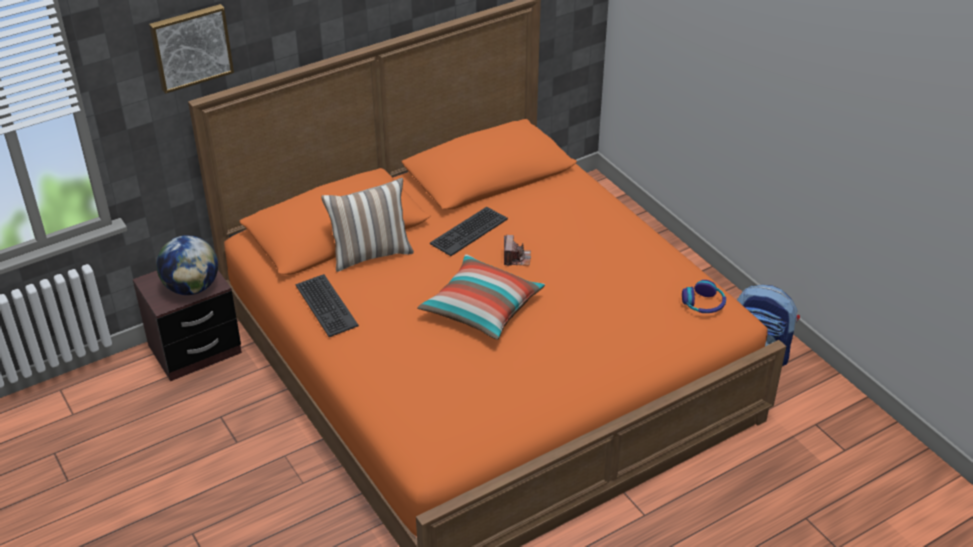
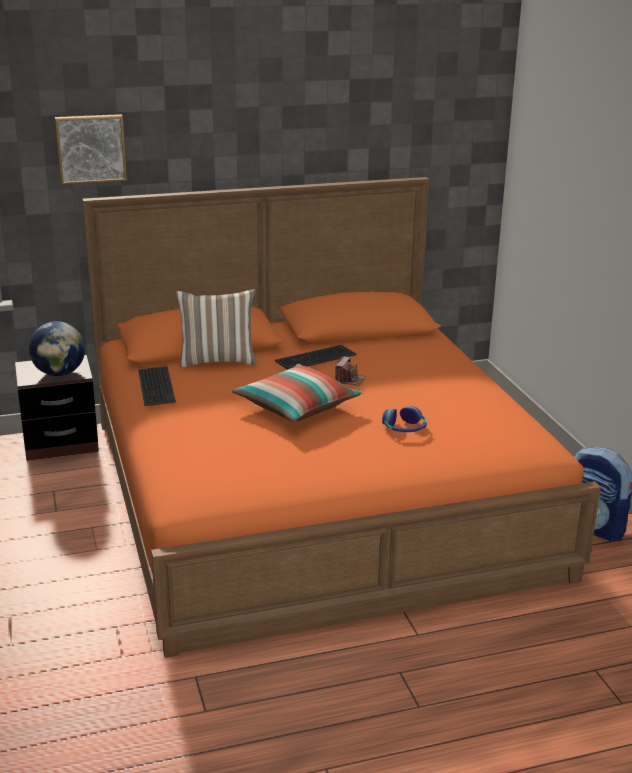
camera: 15 degrees right, 15 degrees down
headphones [682,280,726,313] -> headphones moved to [382,406,427,432]

